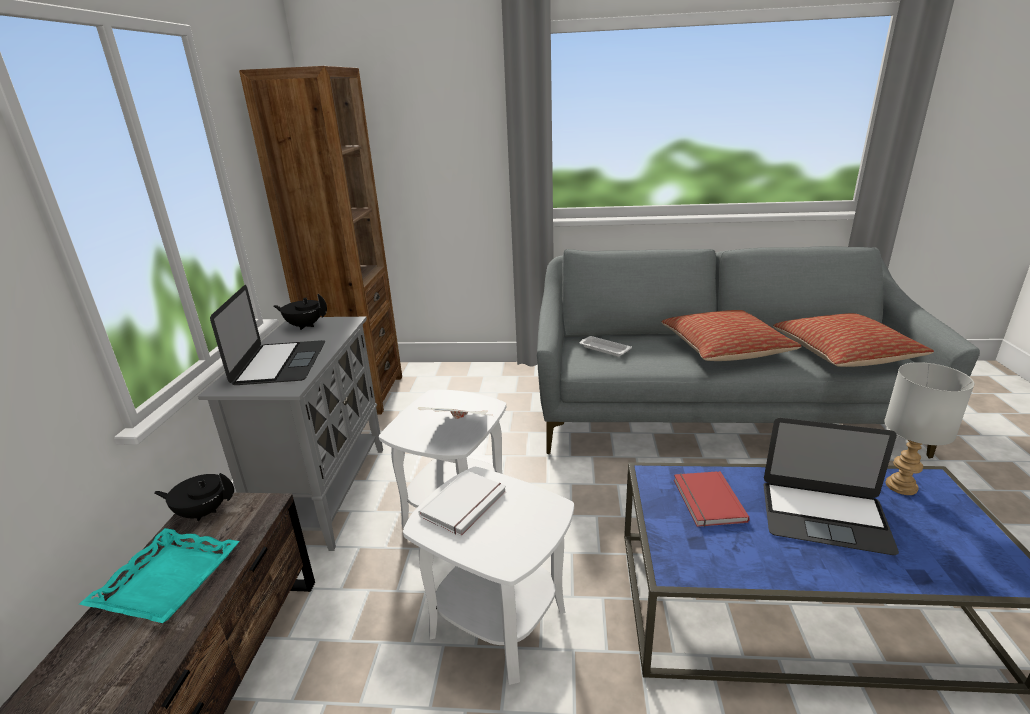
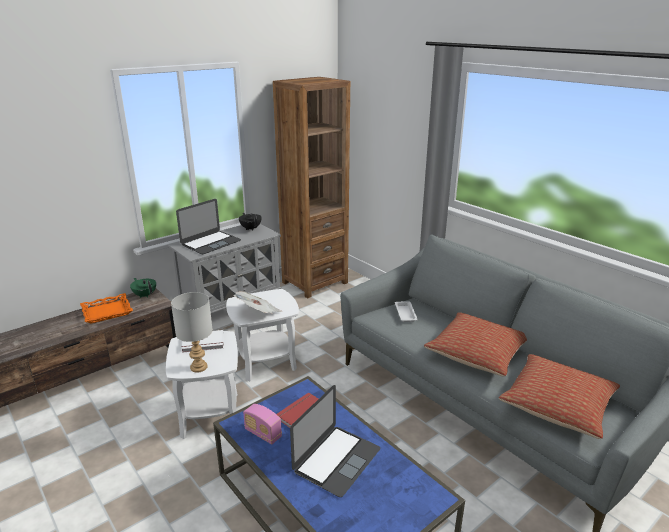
camera: 45 degrees right, 0 degrees up
turquoise tray [79,528,240,623] -> orange tray [80,293,133,324]
black teapot [154,473,234,521] -> green teapot [130,278,156,298]
laptop [763,418,899,555] -> laptop turned 120 degrees counterclockwise [290,385,380,497]
grey table lamp [884,362,974,495] -> grey table lamp moved to [171,292,213,372]
none -> radio [243,404,282,444]

